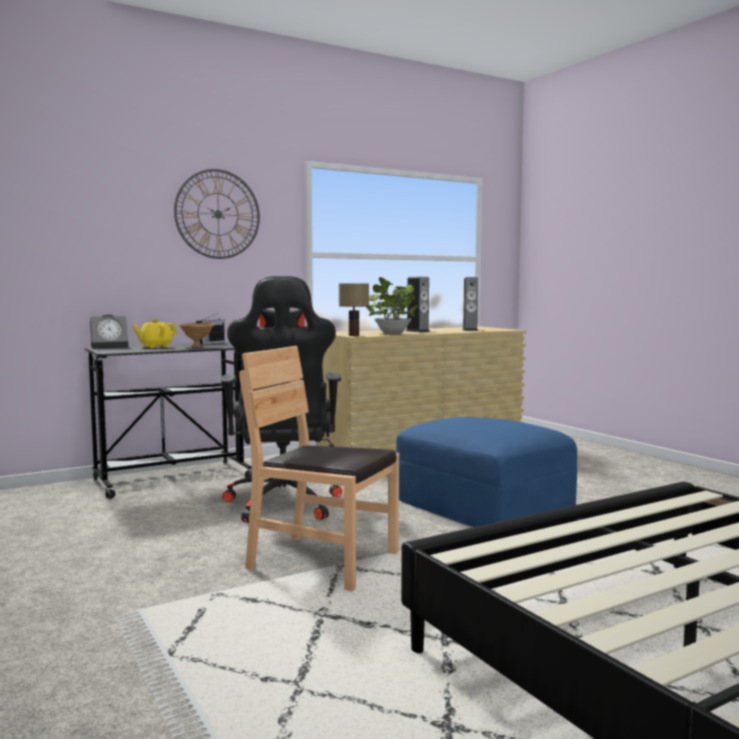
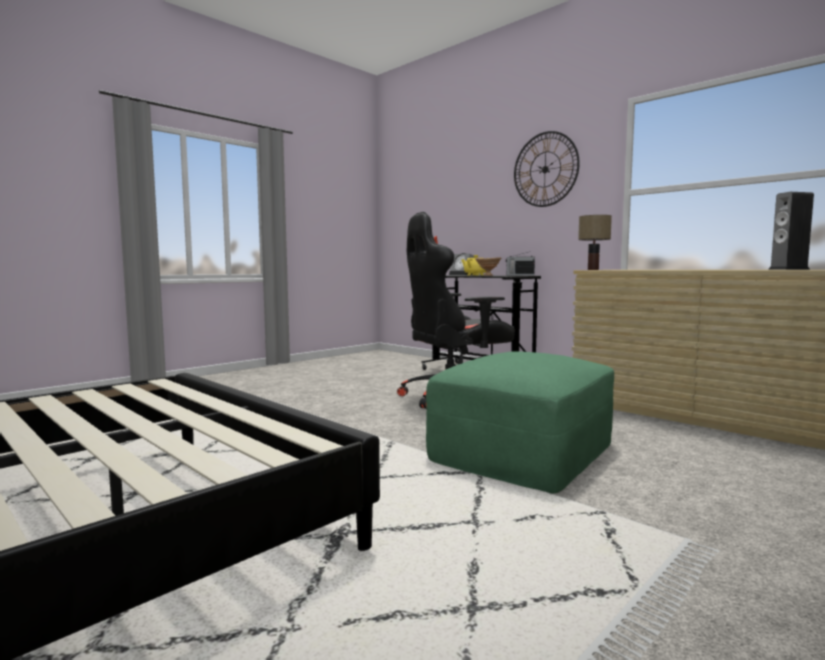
camera: 75 degrees right, 0 degrees up
brown chair [239,346,399,592] -> none
potted plant [366,277,419,334] -> none
blue ottoman [396,417,577,527] -> green ottoman [426,351,614,493]
speaker [406,277,430,332] -> none

